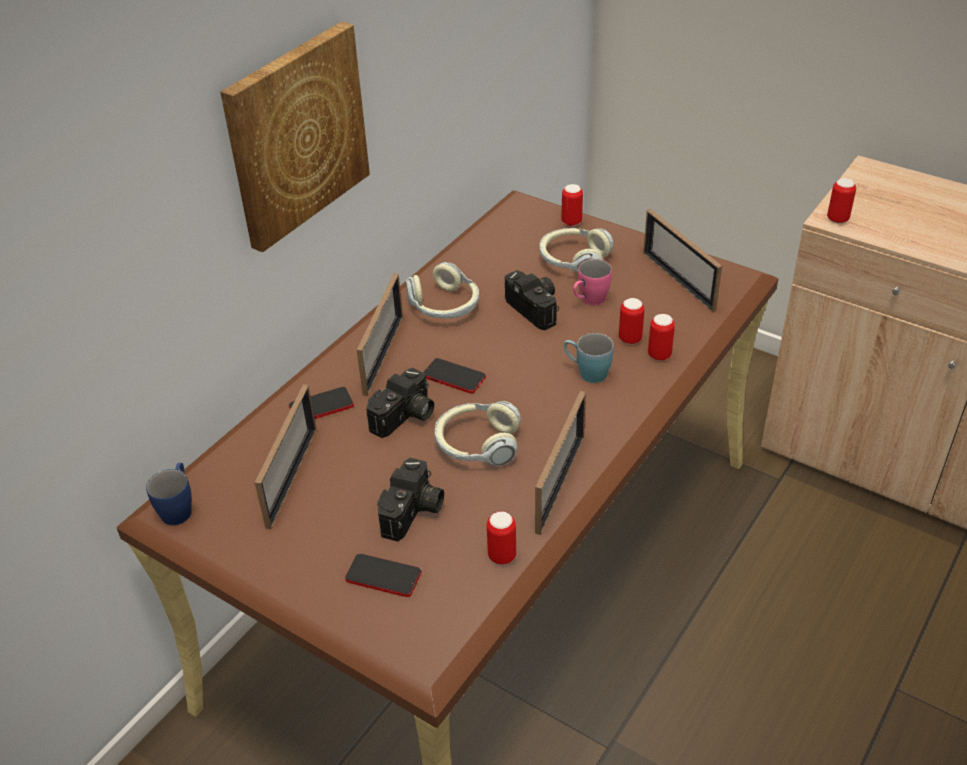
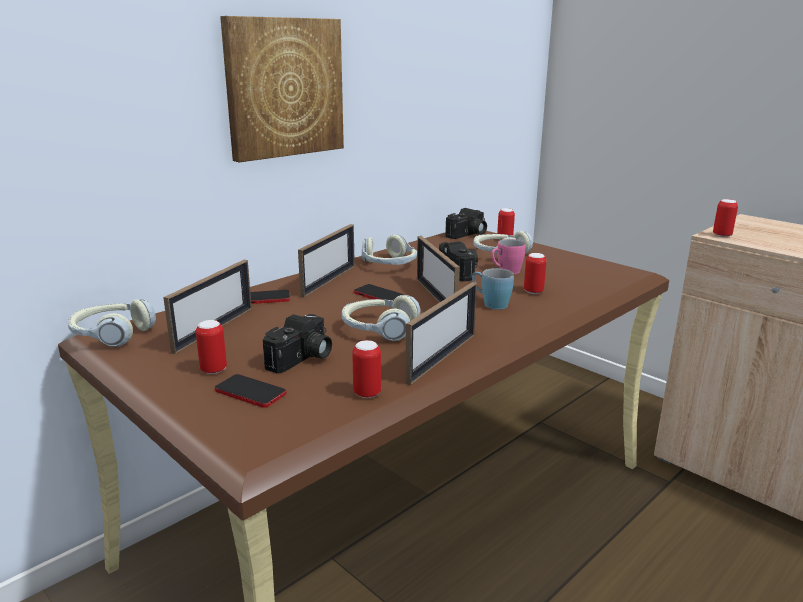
camera: 10 degrees right, 20 degrees down
blue mug [146,463,192,525] -> headphones [68,299,156,347]
camera [366,368,434,438] -> camera moved to [445,208,487,239]
picture frame [643,209,722,312] -> picture frame moved to [417,236,460,303]
can [648,314,675,361] -> can moved to [196,320,227,374]

